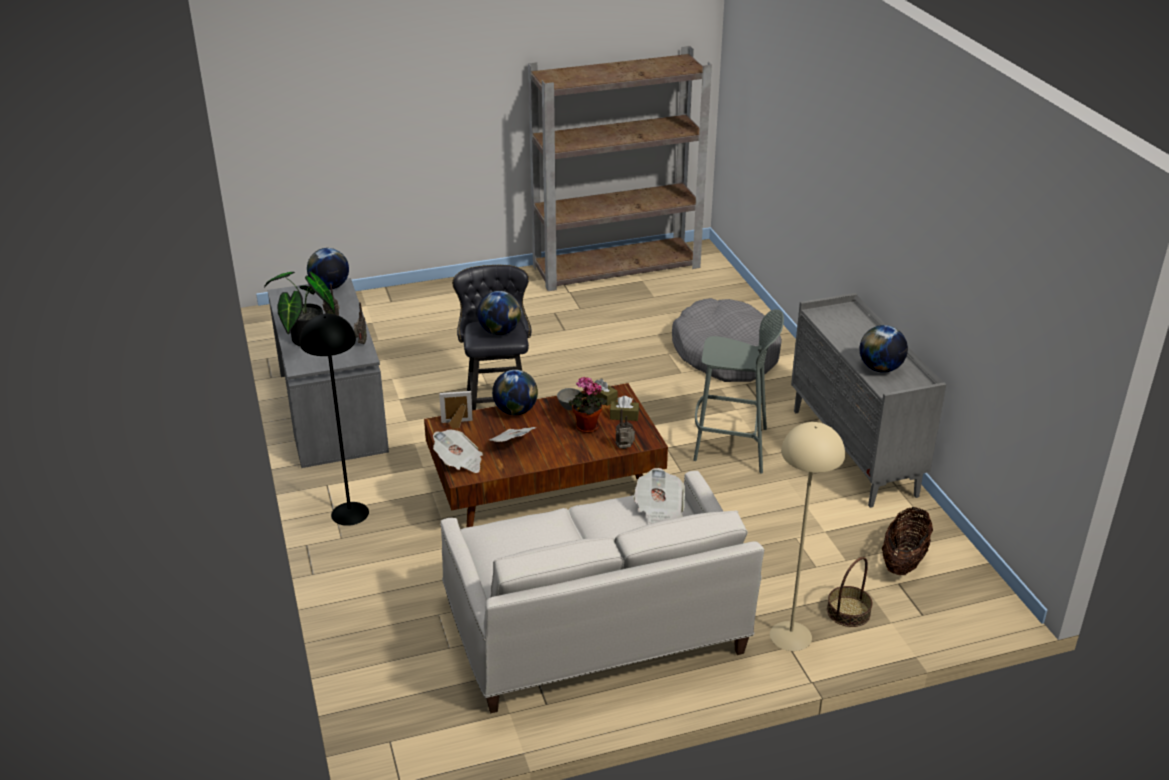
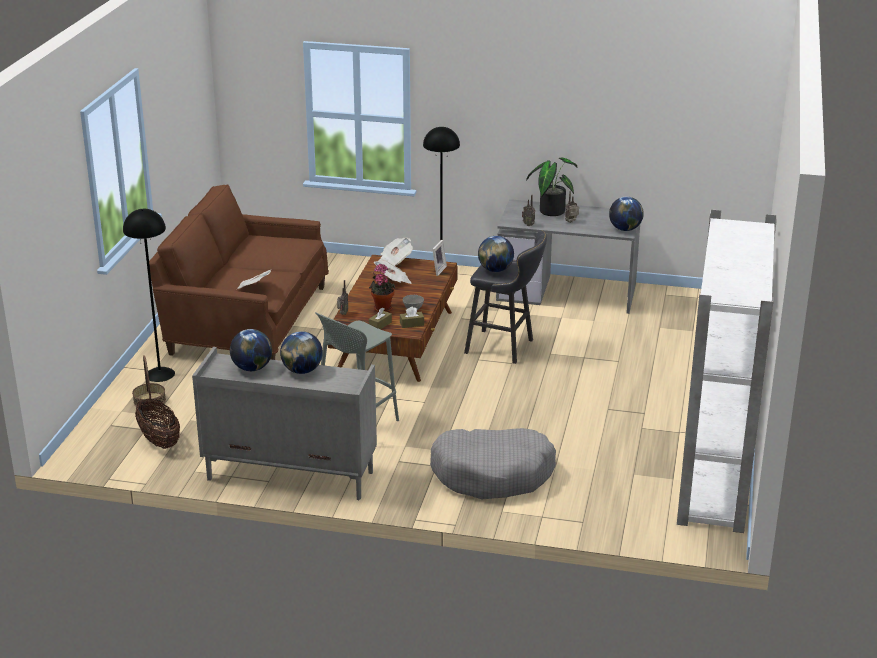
camera: 120 degrees right, 5 degrees down
white sofa [441,471,764,713] -> brown sofa [149,184,329,360]
globe [492,370,538,415] -> globe moved to [280,331,323,374]
brown bookcase [528,46,712,291] -> white bookcase [677,209,777,533]
beige floor lamp [770,422,845,651] -> black floor lamp [123,209,175,382]

